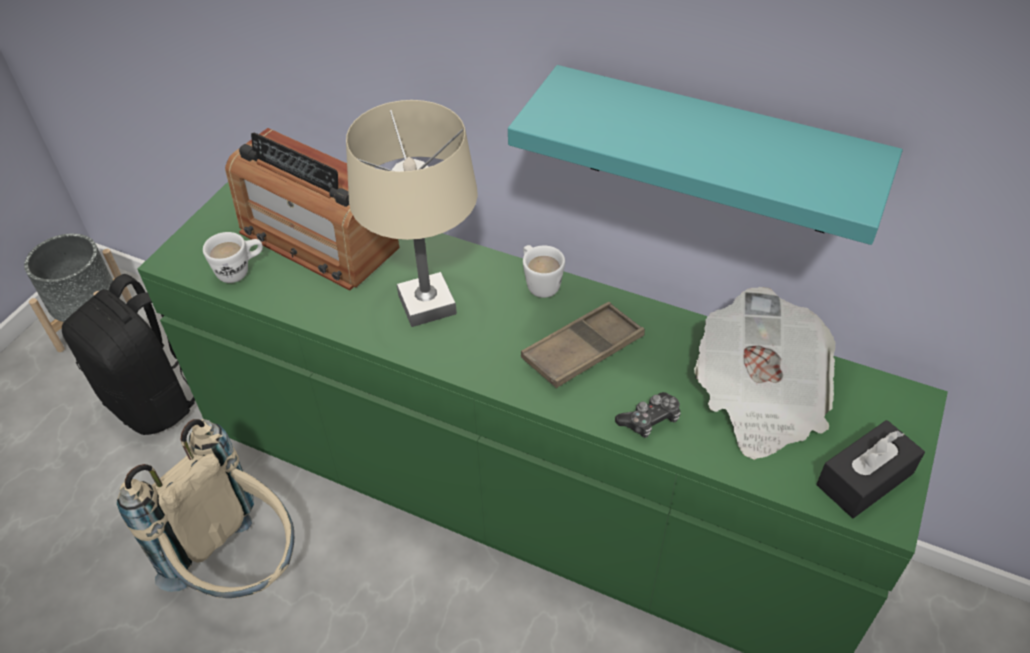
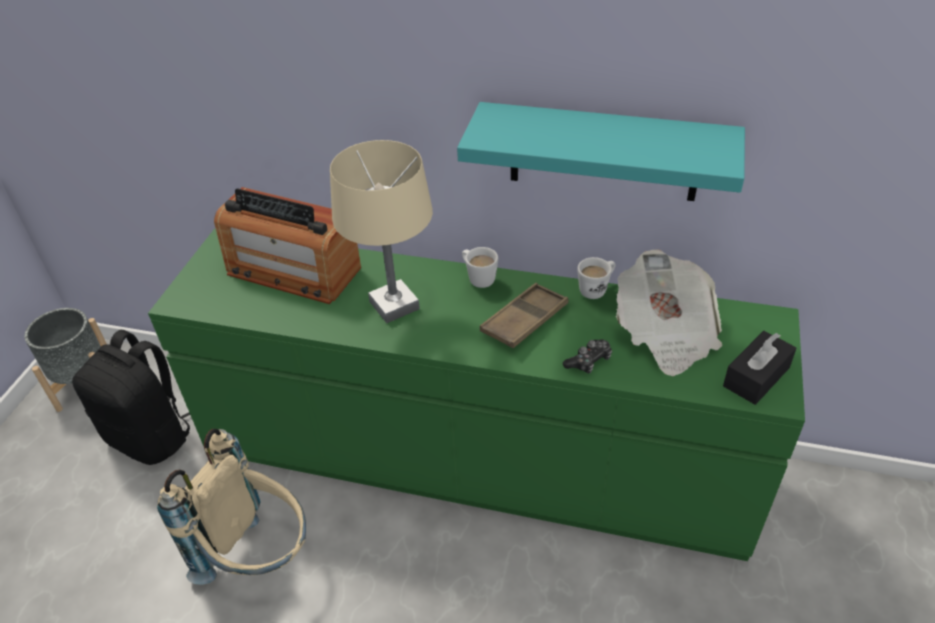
camera: 10 degrees left, 5 degrees down
white mug [203,232,263,283] -> white mug moved to [577,257,616,299]

